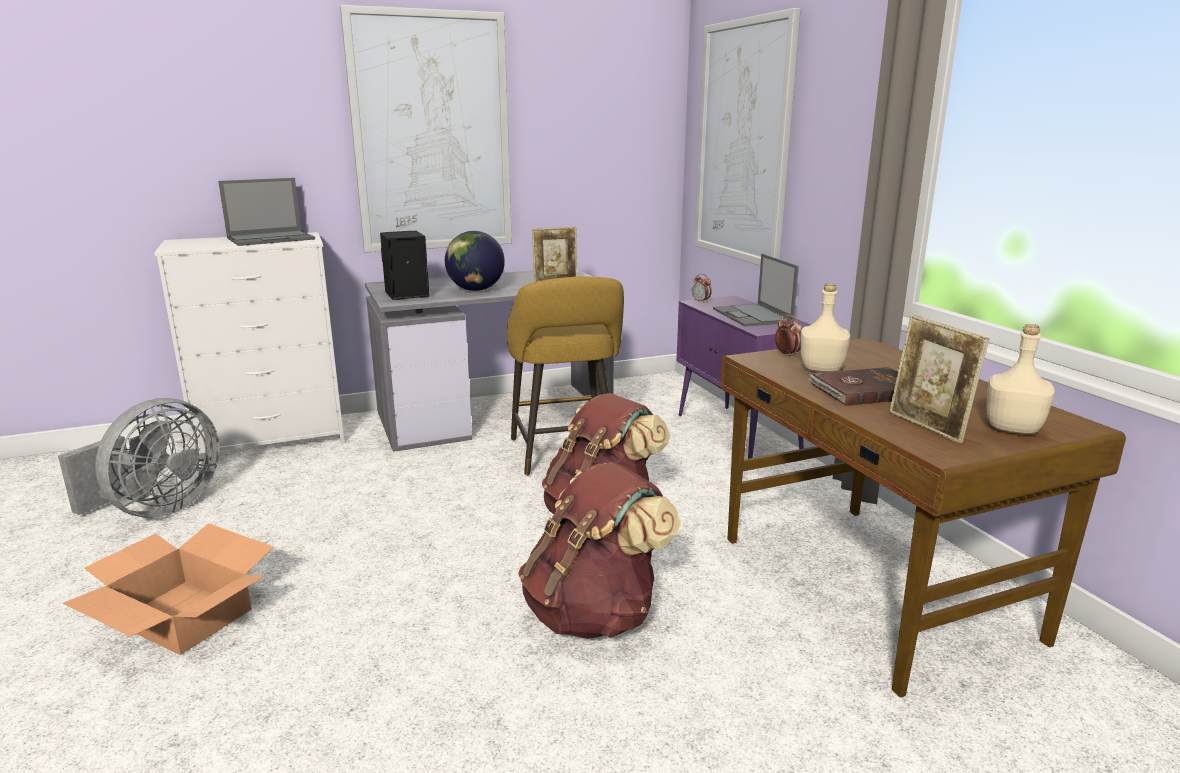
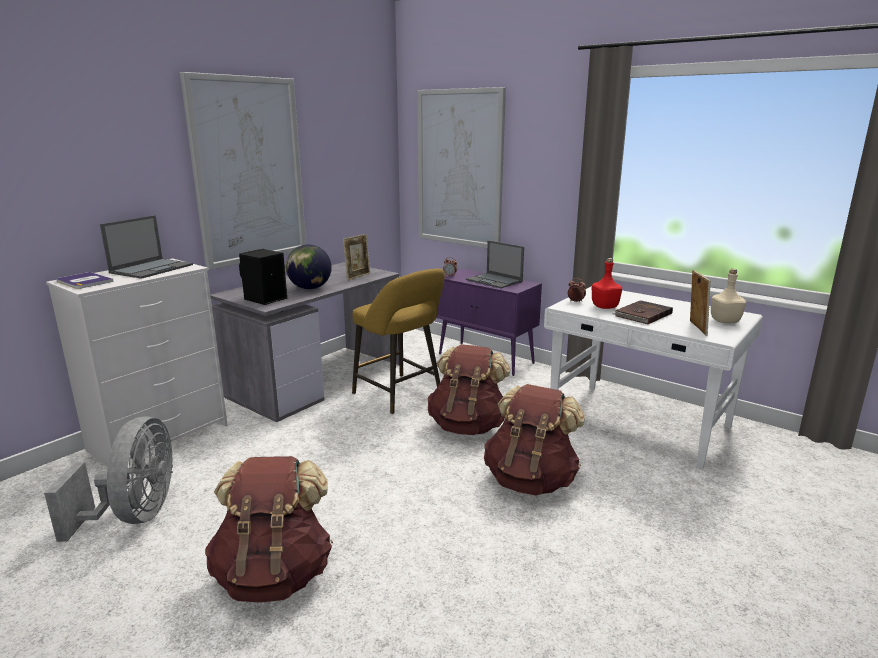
camera: 30 degrees left, 0 degrees up
cardboard box [63,523,274,655] -> brown backpack [205,456,333,603]
brown desk [721,338,1126,698] -> white desk [544,286,763,470]
beige bottle [800,283,850,372] -> red bottle [592,258,622,309]
picture frame [889,314,989,444] -> picture frame turned 120 degrees counterclockwise [690,270,711,336]
none -> book [56,272,114,289]

